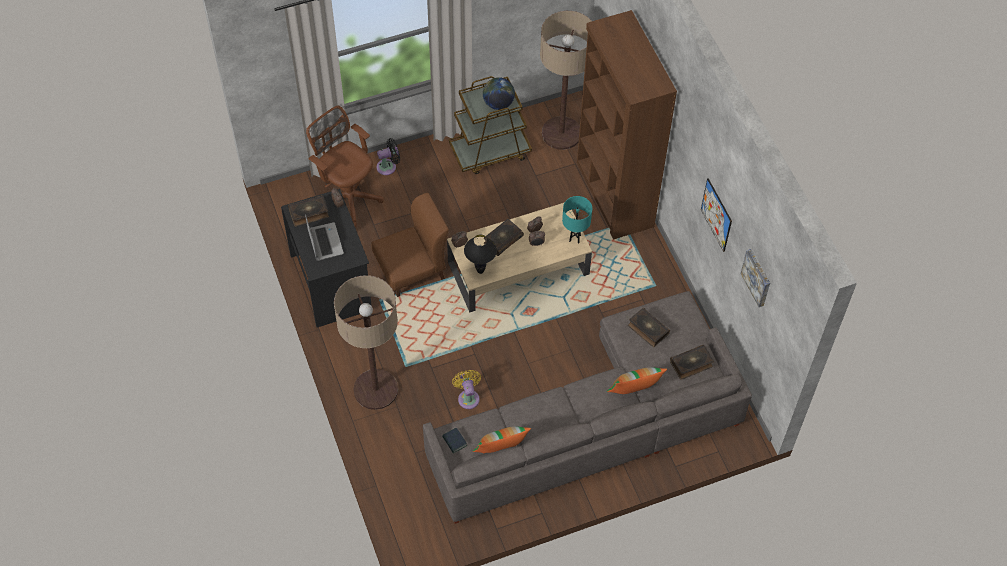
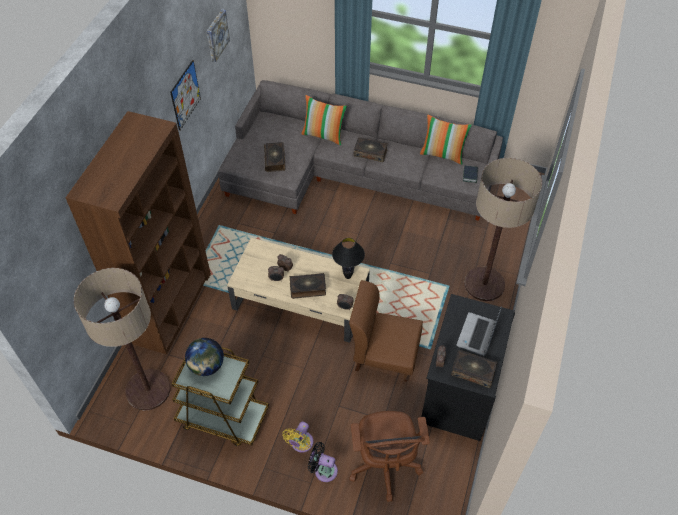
camera: 140 degrees left, 5 degrees down
yellow fan [452,370,481,409] -> yellow fan moved to [282,422,313,452]
turquoise table lamp [562,196,592,243] -> none
book [670,345,714,380] -> book moved to [354,137,388,162]

